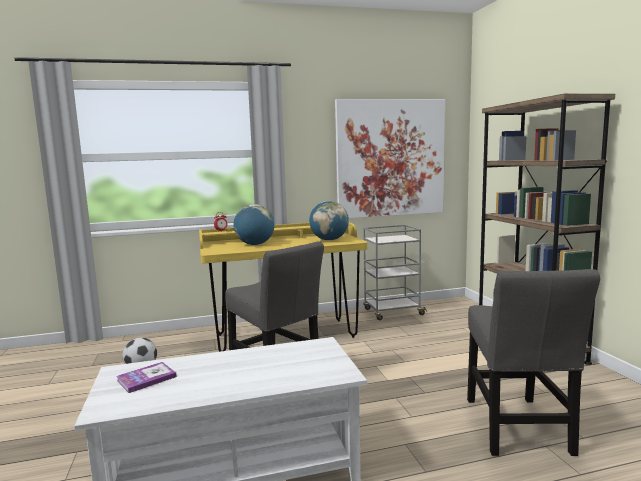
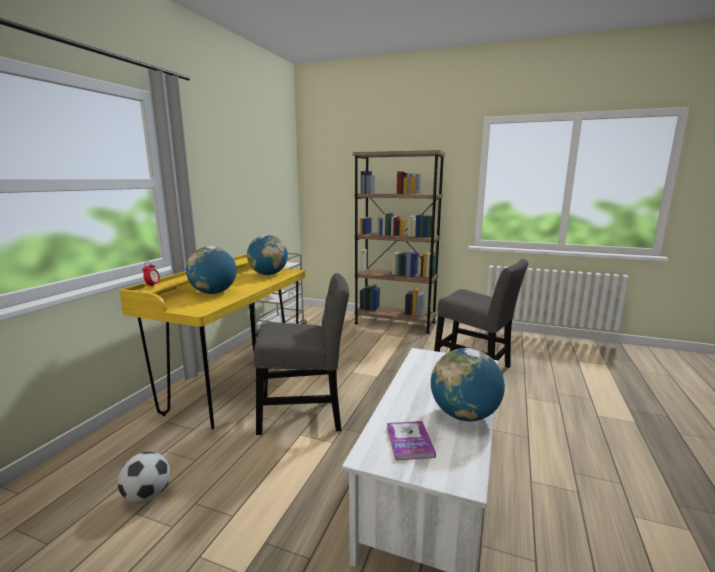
camera: 55 degrees left, 5 degrees up
picture [335,99,445,218] -> none
none -> globe [431,348,505,421]

